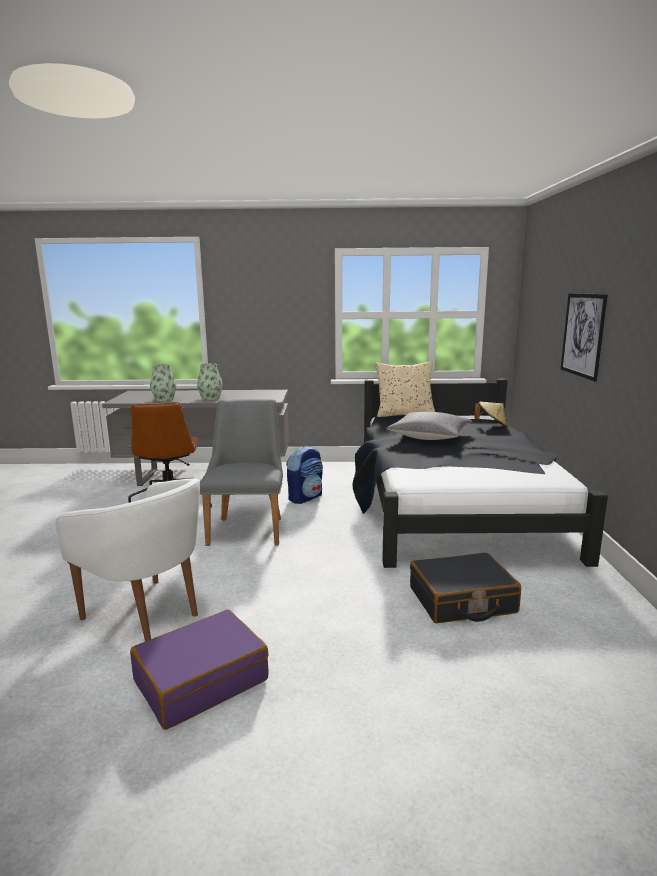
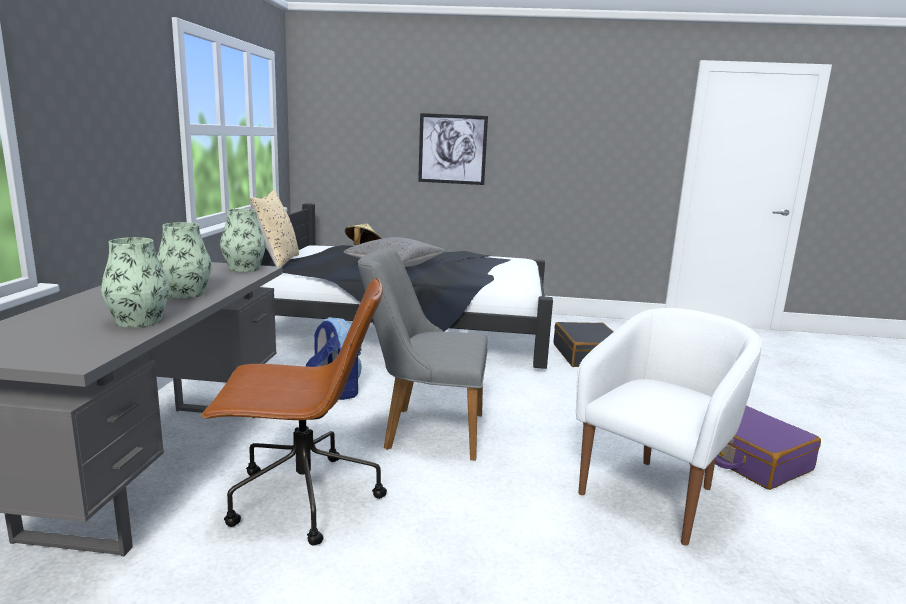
camera: 85 degrees left, 0 degrees up
none -> vase [220,209,266,272]

